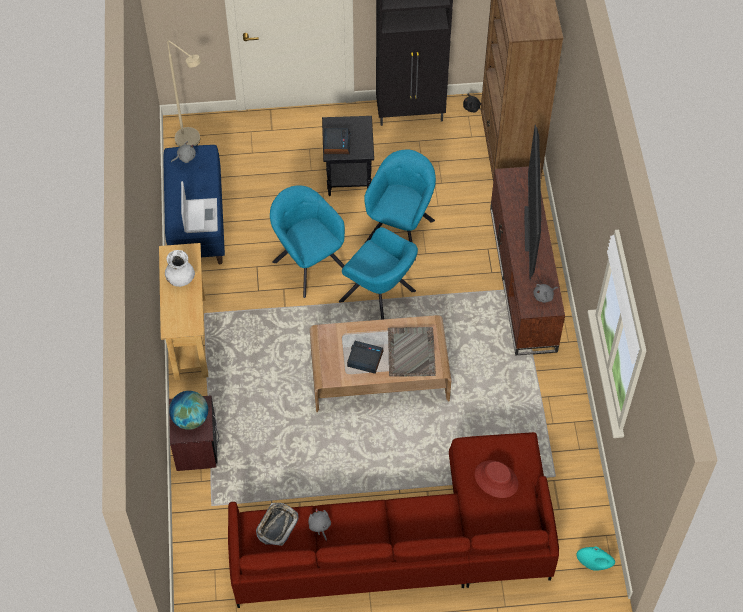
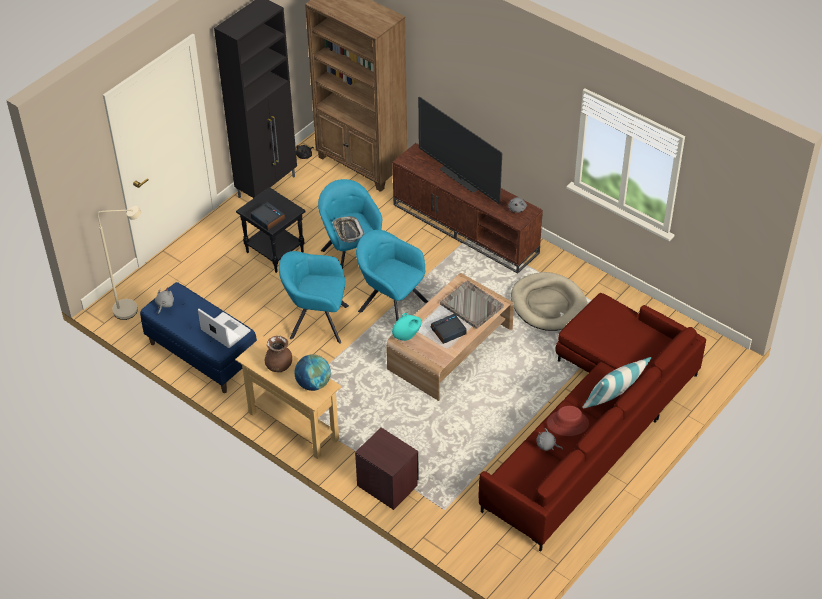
camera: 45 degrees left, 10 degrees down
white vase [165,250,195,287] -> brown vase [265,336,292,372]
globe [169,391,208,430] -> globe moved to [294,354,331,391]
tray [256,503,299,546] -> tray moved to [332,216,364,243]
turquoise armchair [339,227,418,320] -> turquoise armchair turned 135 degrees counterclockwise [356,230,429,322]
red hat [475,460,518,498] -> red hat moved to [547,406,589,436]
turquoise vase [576,546,615,571] -> turquoise vase moved to [392,313,422,341]
none -> beige dog bed [511,272,587,331]
none -> pillow [582,357,651,408]

